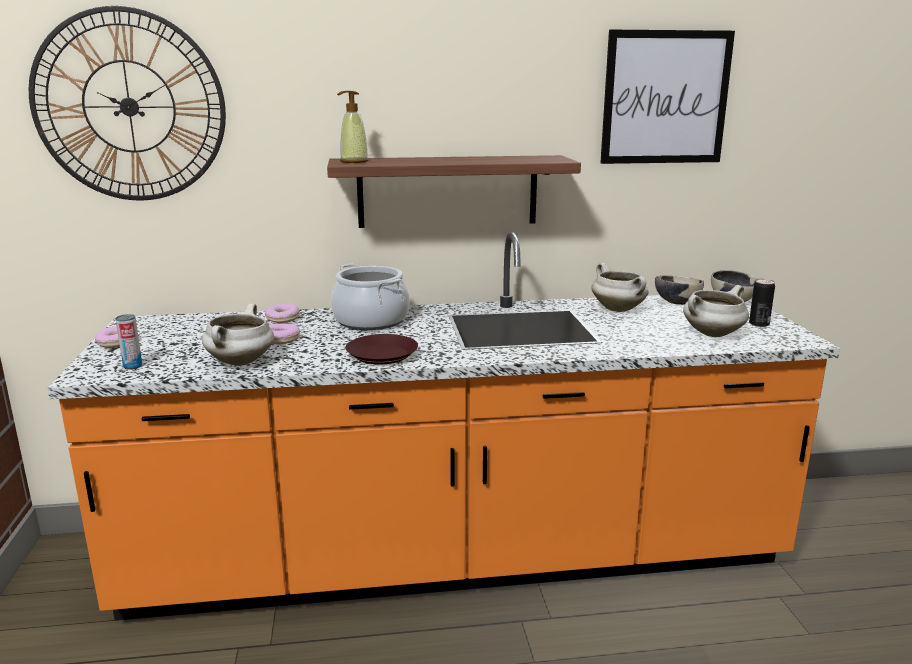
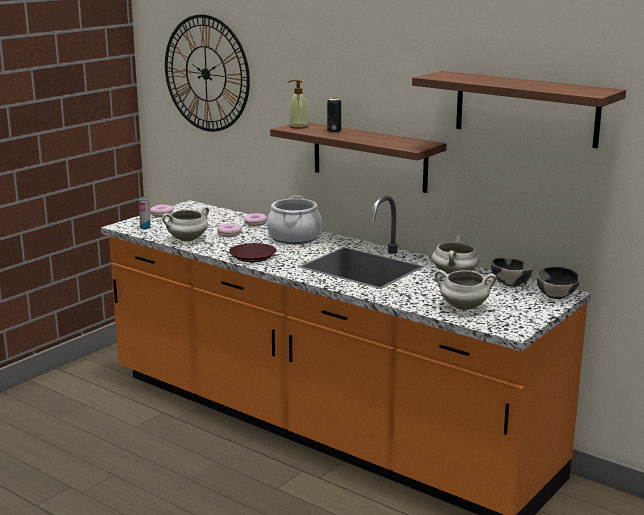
camera: 45 degrees right, 0 degrees up
picture [600,30,735,164] -> shelf [412,71,626,148]
can [749,279,775,327] -> can moved to [327,98,341,133]

